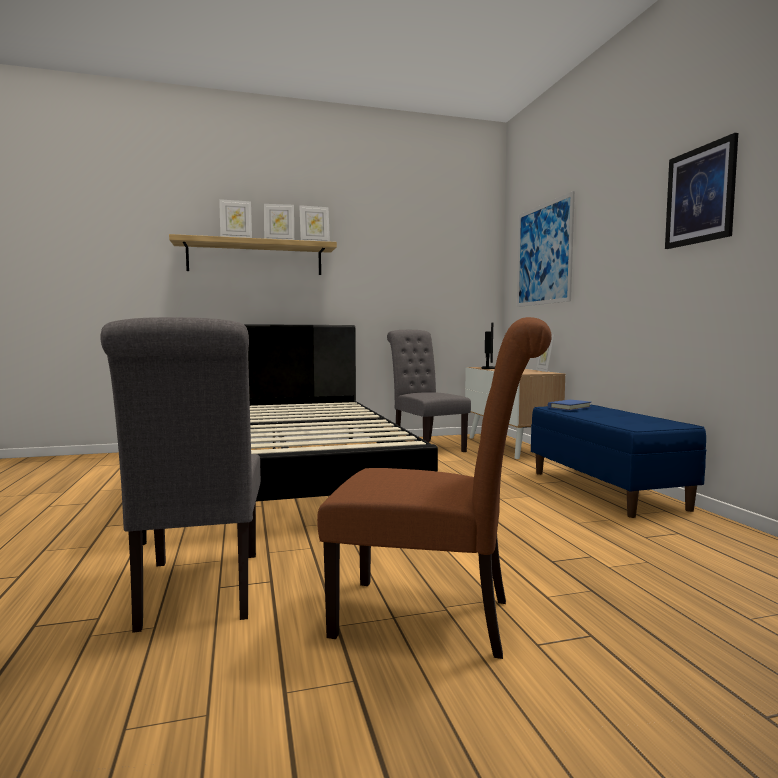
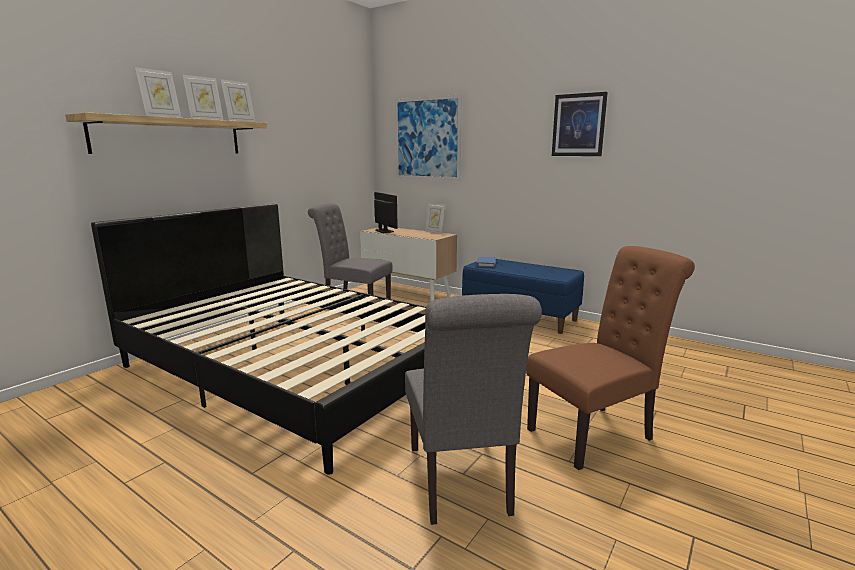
camera: 40 degrees left, 10 degrees up
grey chair [100,317,261,633] -> grey chair turned 45 degrees clockwise [405,294,542,525]

